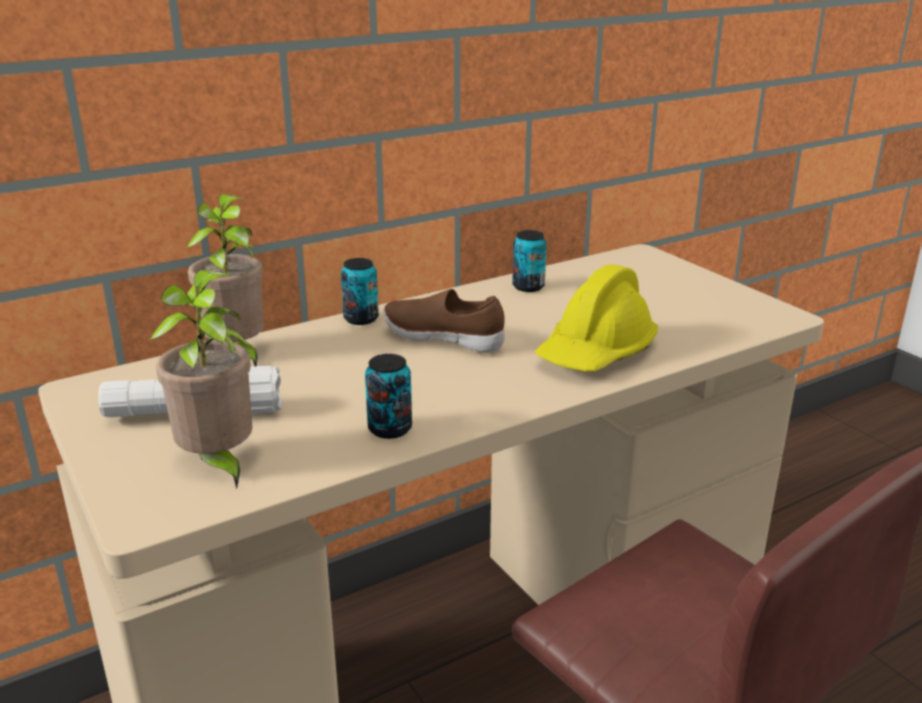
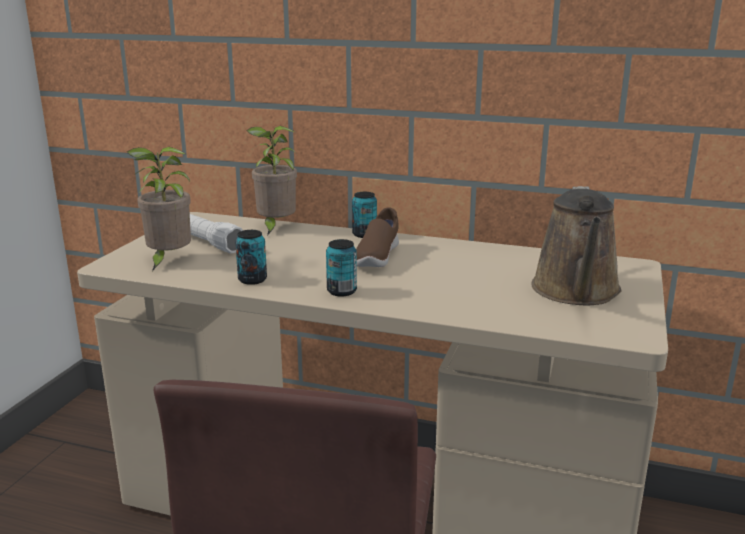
camera: 50 degrees right, 5 degrees down
brown shoe [383,289,505,352] -> brown shoe turned 150 degrees counterclockwise [356,207,399,267]
can [512,230,547,292] -> can moved to [326,239,357,296]
yellow hard hat [535,264,658,371] -> none
none -> brown watering can [531,186,621,305]

